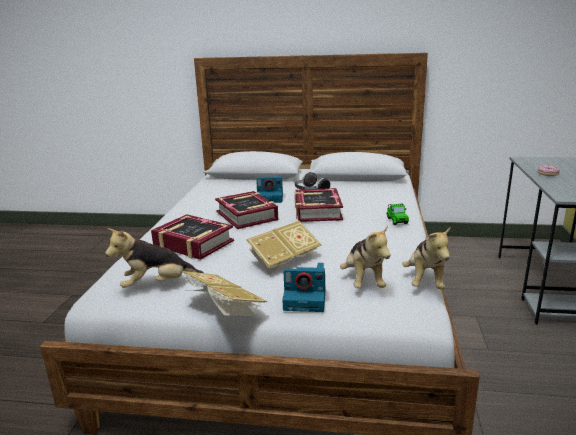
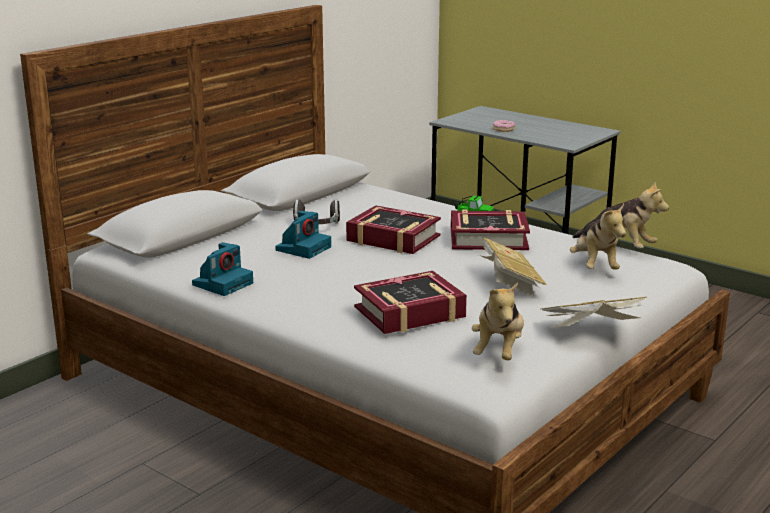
camera: 60 degrees left, 0 degrees up
book [215,191,278,229] -> book moved to [451,209,530,250]
camera [282,263,326,312] -> camera moved to [192,242,253,296]
plush toy [340,225,390,288] -> plush toy turned 60 degrees clockwise [570,204,626,270]

